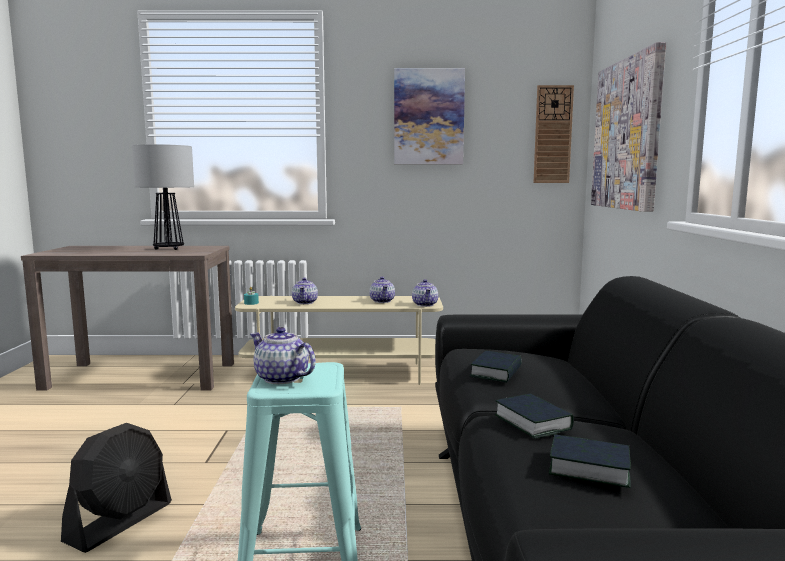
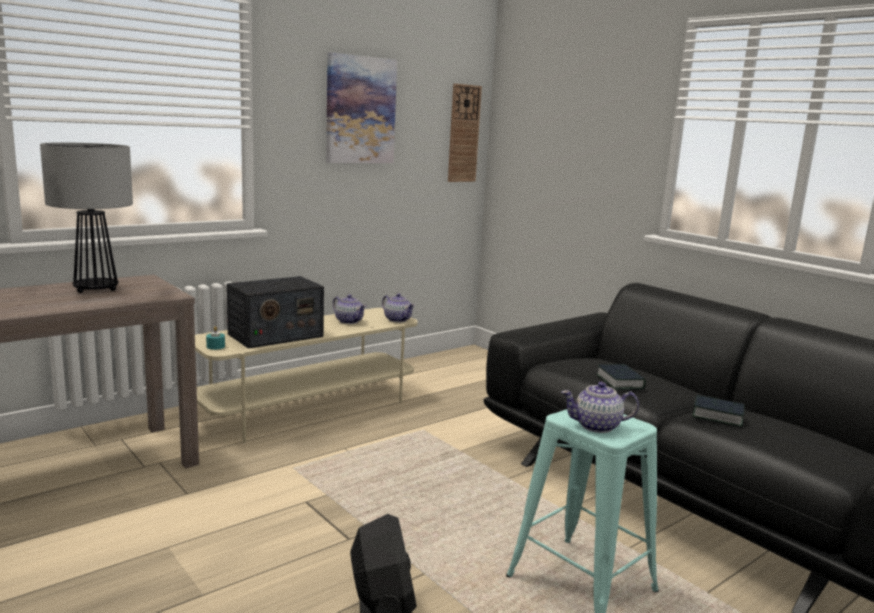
camera: 40 degrees left, 5 degrees up
teapot [292,278,318,304] -> radio [227,276,324,349]
book [549,434,631,488] -> none
picture [591,42,666,212] -> none

